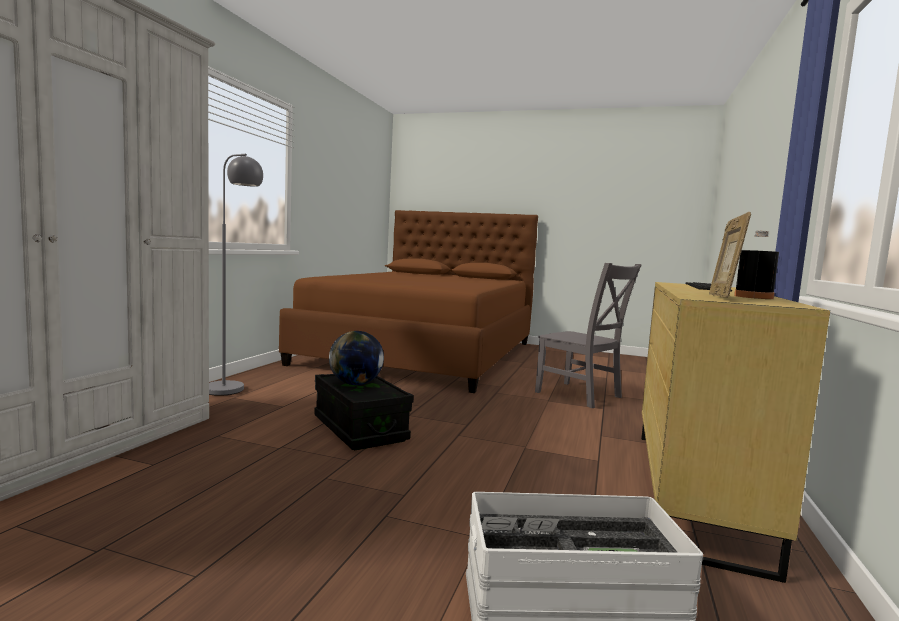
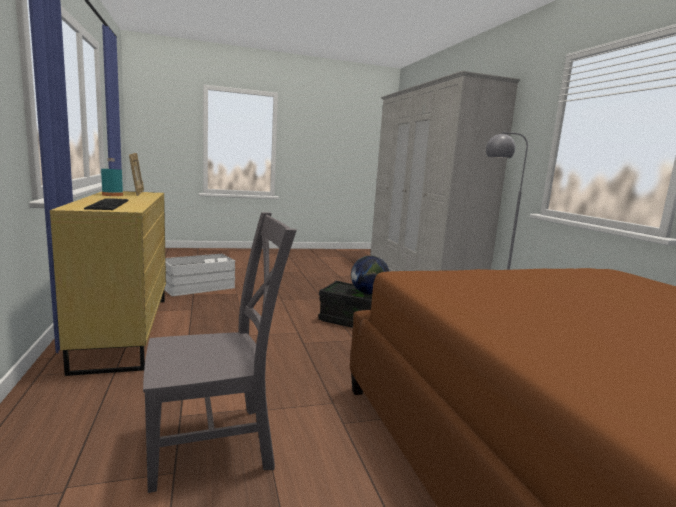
camera: 145 degrees right, 5 degrees up
grey chair [535,263,642,408] -> grey chair turned 150 degrees clockwise [143,212,297,493]
black bottle [734,231,779,299] -> turquoise bottle [101,158,123,196]

